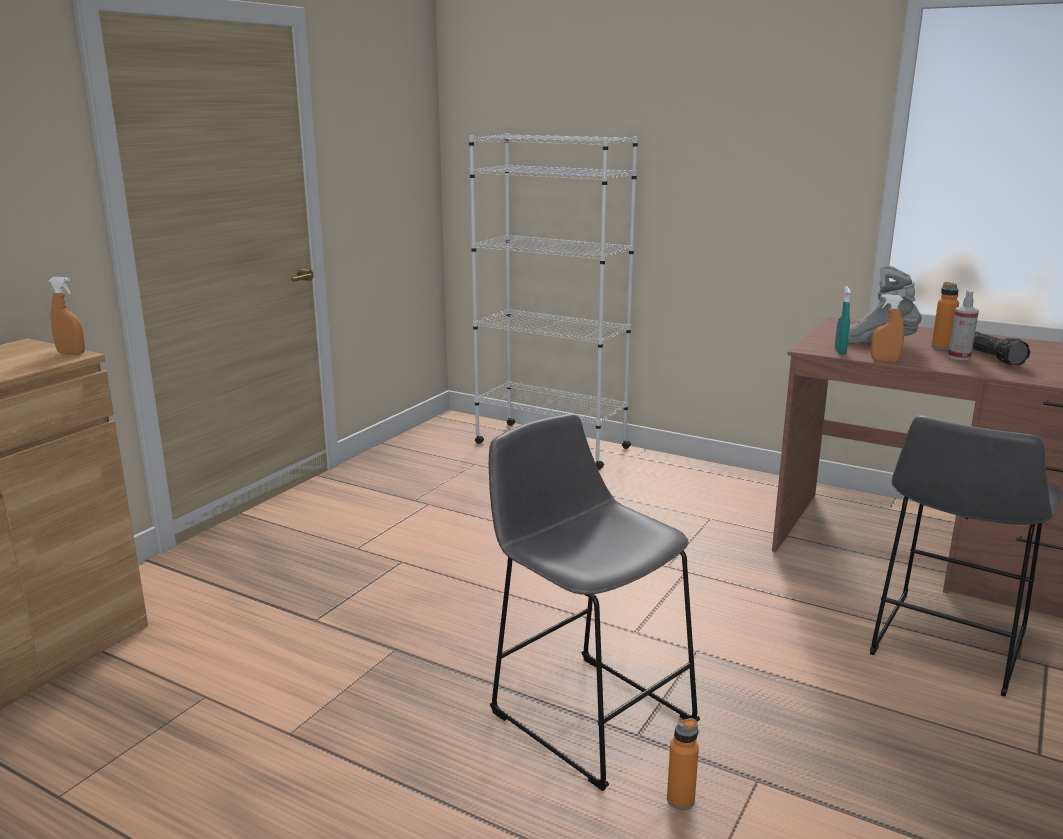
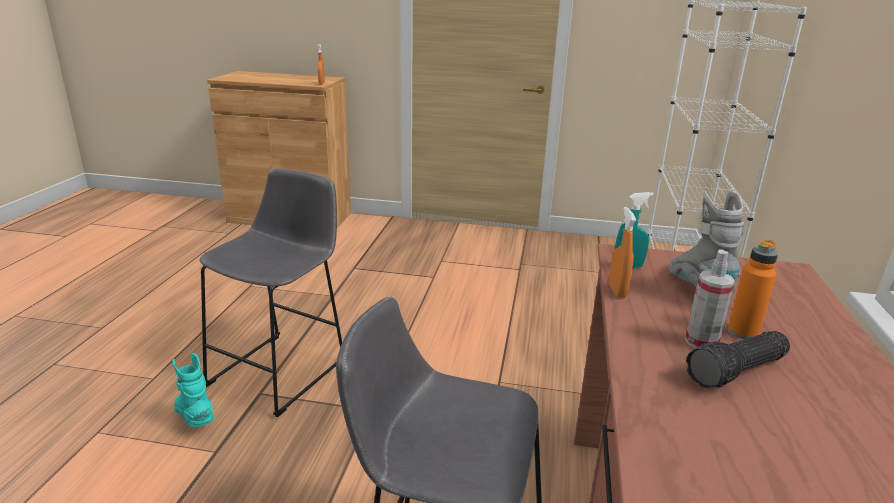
camera: 70 degrees right, 5 degrees up
orange bottle [667,718,699,810] -> turquoise boot [173,353,214,428]

